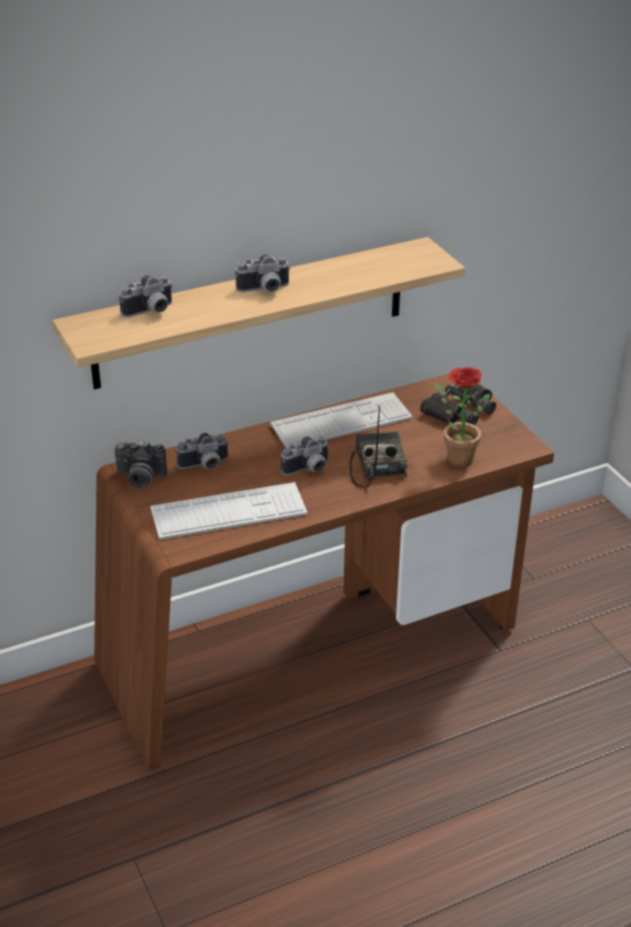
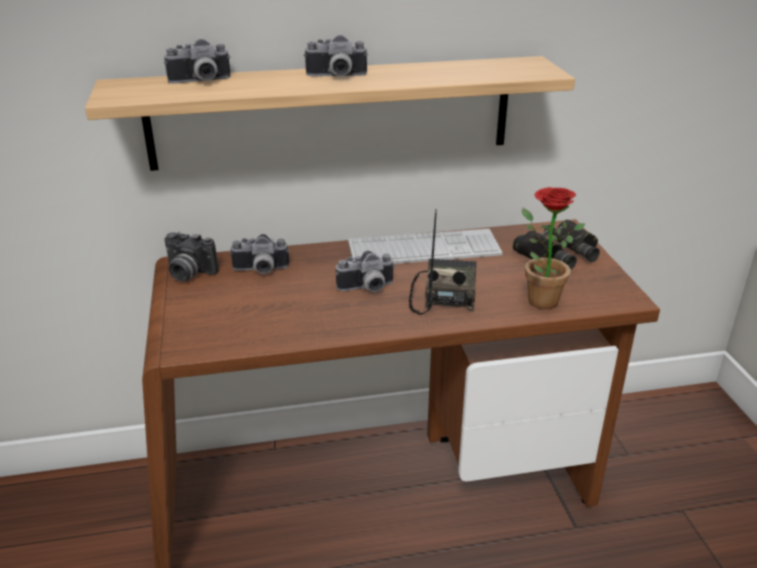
camera: 15 degrees right, 5 degrees down
keyboard [150,482,307,540] -> none

